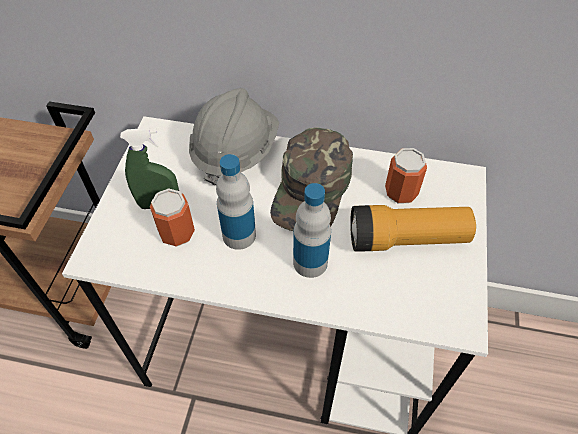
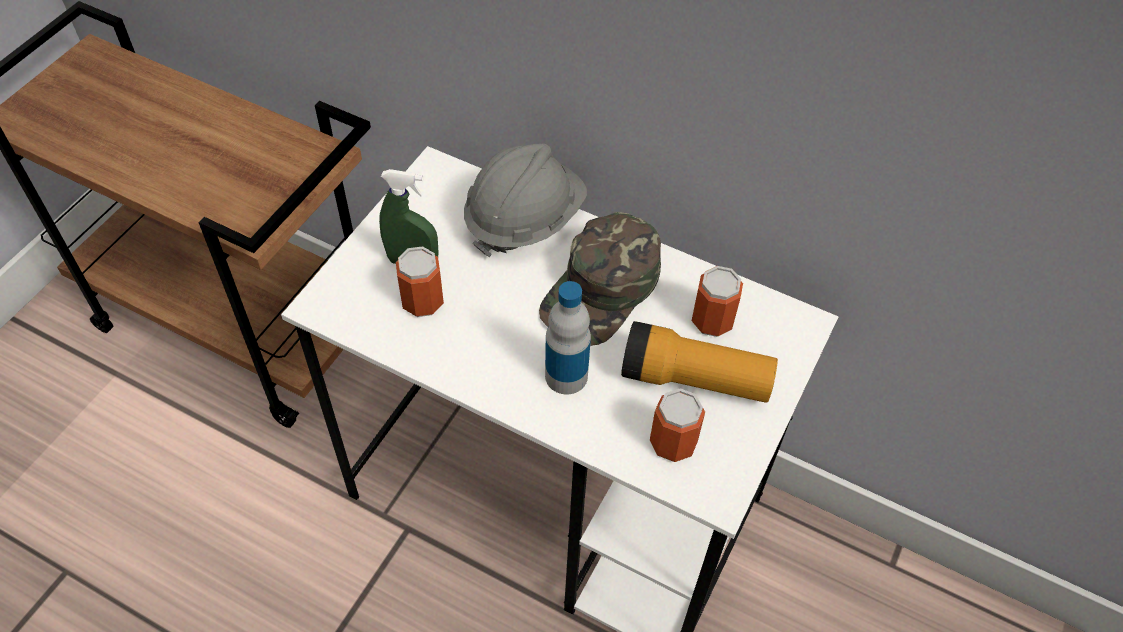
camera: 15 degrees right, 0 degrees up
bottle [216,154,256,250] -> none
none -> can [650,388,705,462]

